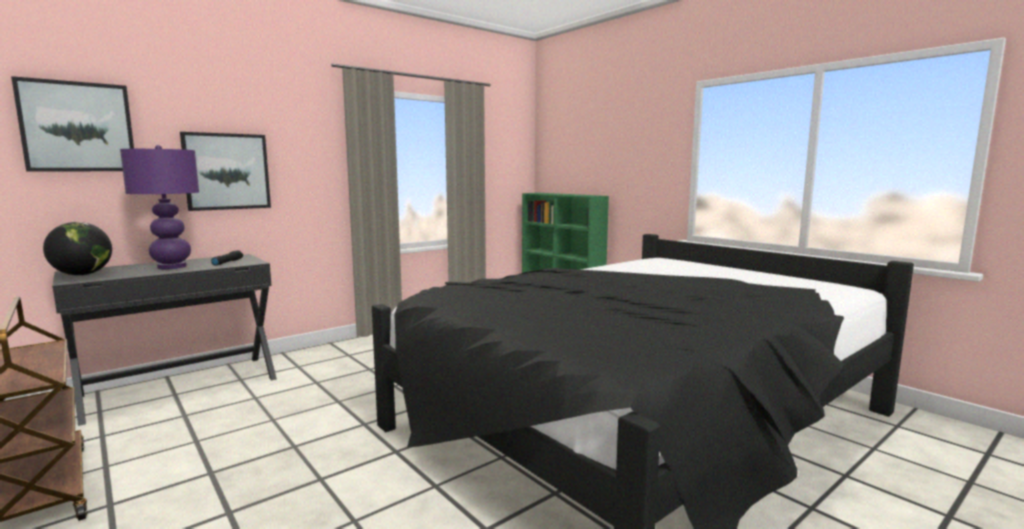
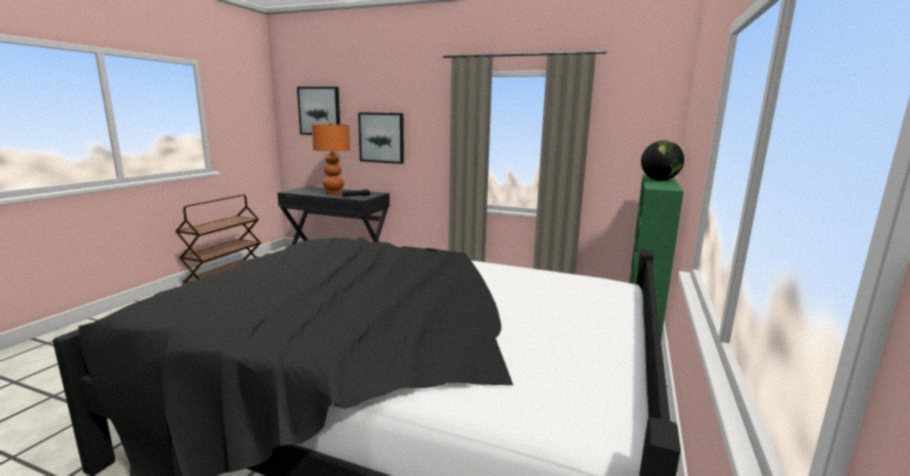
camera: 60 degrees right, 5 degrees up
globe [43,222,112,275] -> globe moved to [641,140,684,181]
purple table lamp [120,145,199,269] -> orange table lamp [312,122,350,194]

